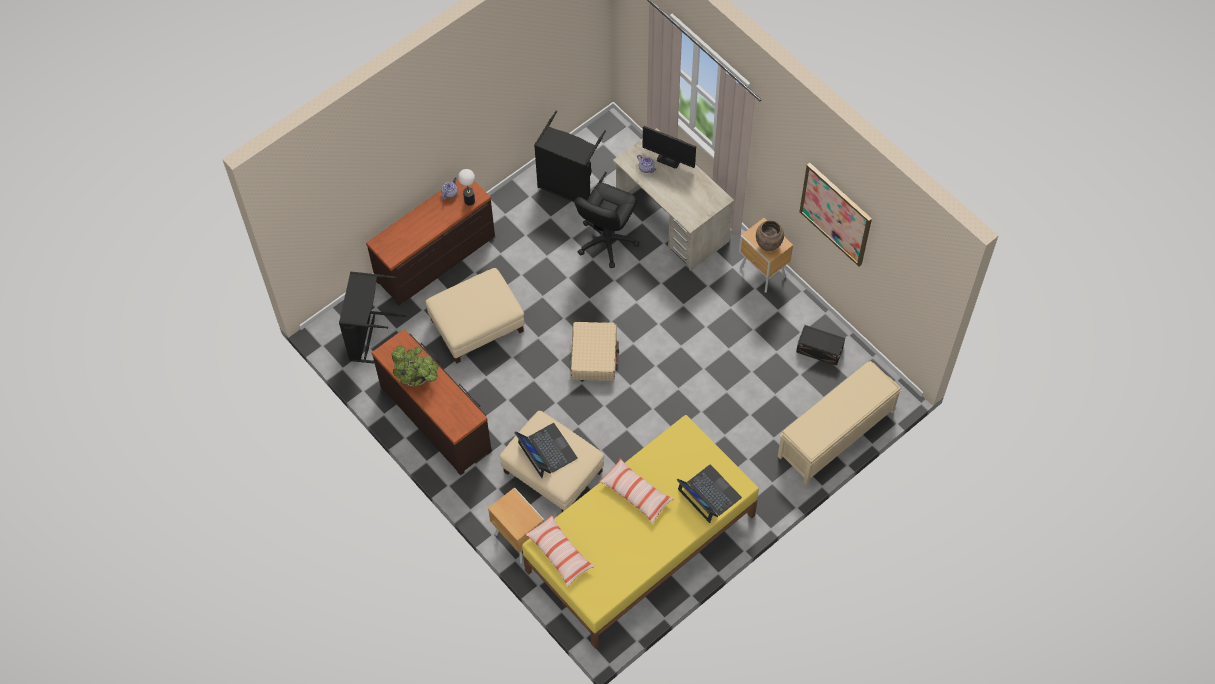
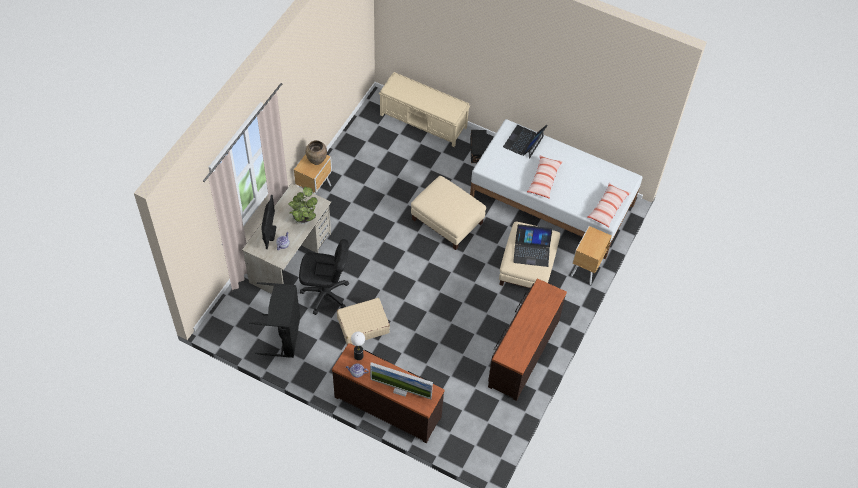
camera: 115 degrees left, 5 degrees down
black laundry basket [339,271,407,364] -> none
potted plant [391,346,439,386] -> potted plant moved to [288,187,317,224]
beige ottoman [425,268,525,364] -> beige ottoman moved to [411,176,486,250]
laptop [514,423,578,478] -> laptop turned 120 degrees counterclockwise [513,224,553,267]
yellow bed [522,415,759,649] -> white bed [470,119,642,259]
beige suitcase [571,322,619,381] -> beige suitcase moved to [337,298,390,345]
black storage box [796,325,845,366] -> black storage box moved to [470,130,487,163]
picture [799,163,872,267] -> none
none -> monitor [370,362,433,399]

